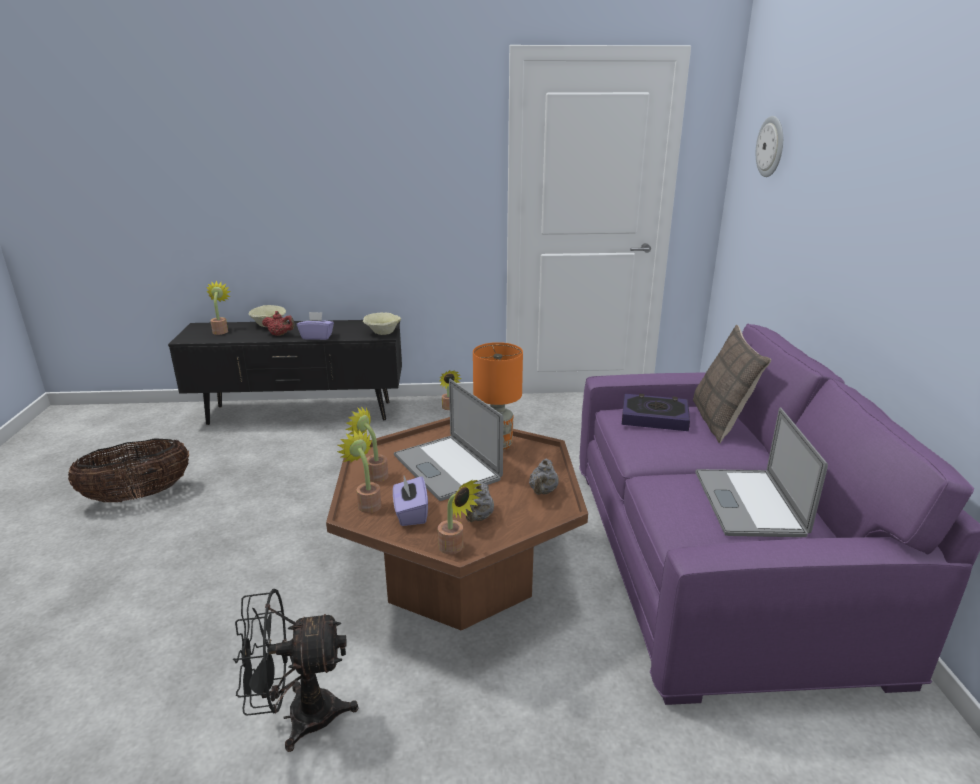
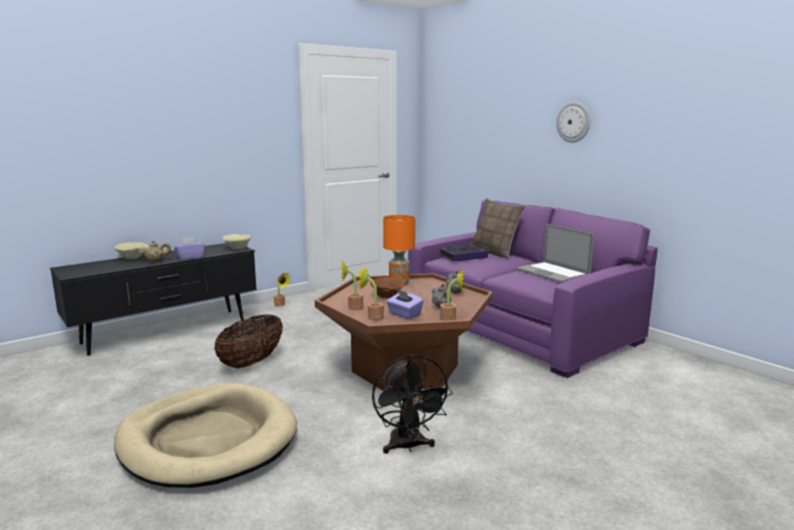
camera: 35 degrees left, 10 degrees down
basket [68,438,189,502] -> basket moved to [214,314,283,368]
potted plant [206,281,231,335] -> none
black fan [233,589,358,752] -> black fan turned 60 degrees counterclockwise [372,355,453,454]
red teapot [262,311,295,336] -> beige teapot [138,240,171,262]
laptop [394,379,503,501] -> brown bowl [370,277,405,298]
wall clock [756,116,783,177] -> wall clock moved to [556,102,590,143]
none -> beige dog bed [114,383,297,488]

